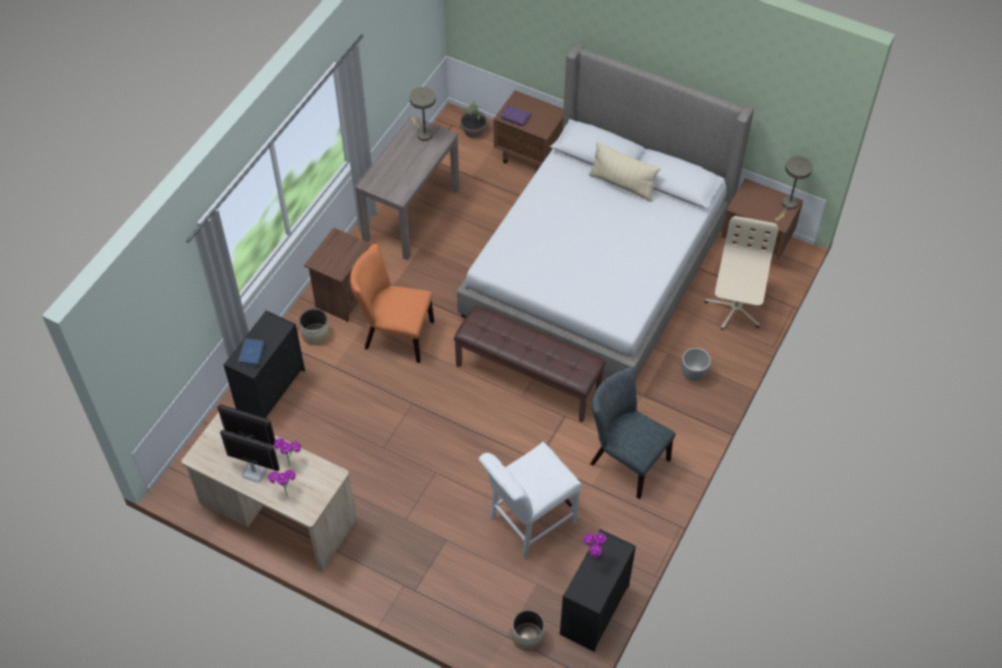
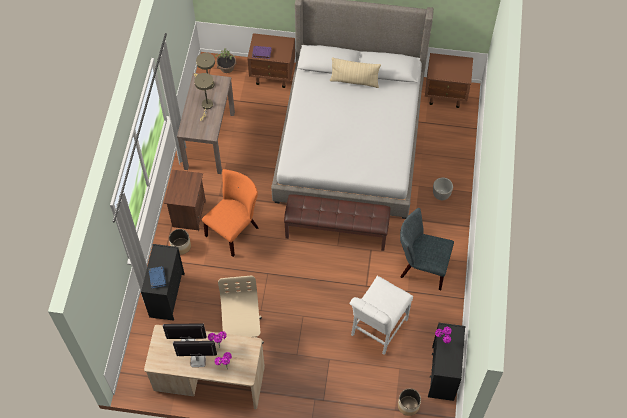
camera: 20 degrees left, 5 degrees up
orange chair [350,243,434,363] -> orange chair turned 135 degrees clockwise [202,169,258,257]
beige office chair [704,216,778,330] -> beige office chair moved to [218,275,264,344]
beige table lamp [775,156,813,221] -> beige table lamp moved to [194,73,214,121]

